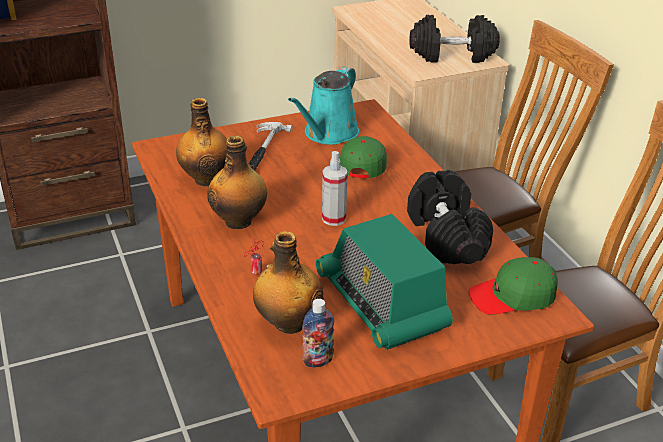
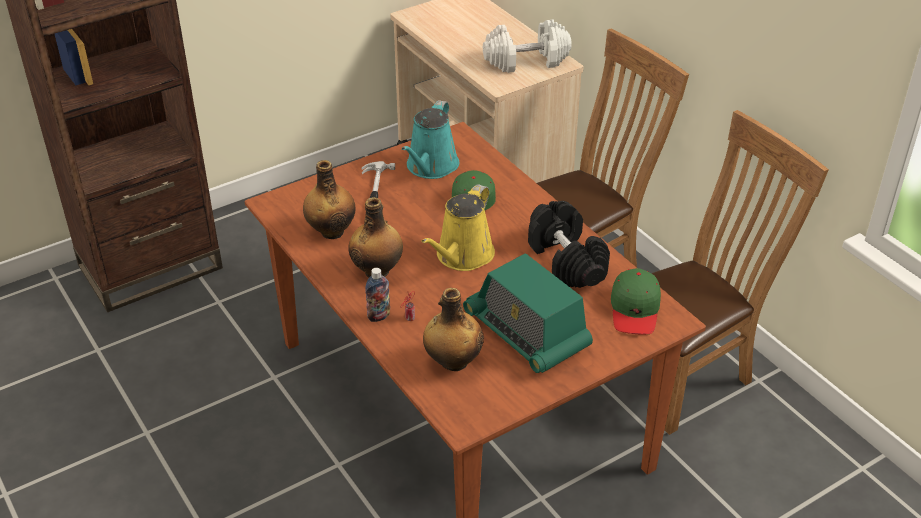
camera: 10 degrees left, 5 degrees up
bottle [302,299,334,367] -> bottle moved to [365,268,390,322]
spray bottle [322,151,348,226] -> yellow watering can [421,184,495,271]
black dumbbell [409,14,500,63] -> white dumbbell [483,19,572,73]
green cap [469,257,558,315] -> green cap turned 60 degrees counterclockwise [611,268,661,334]

